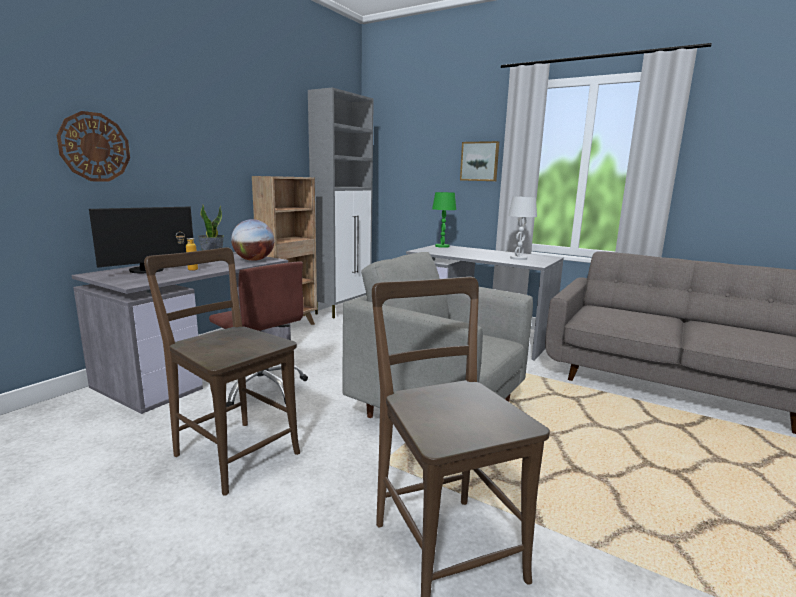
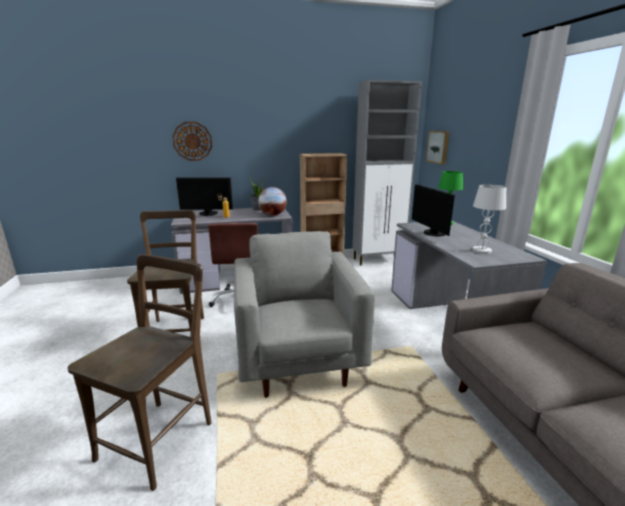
camera: 45 degrees right, 5 degrees up
picture [460,141,499,181] -> picture moved to [426,131,449,164]
none -> monitor [412,184,455,236]

